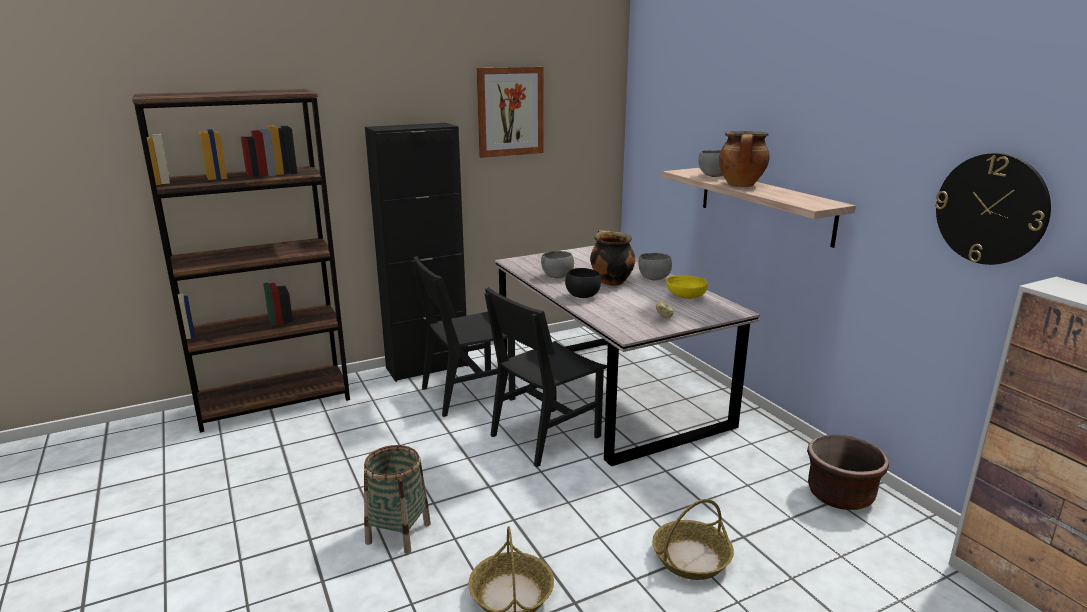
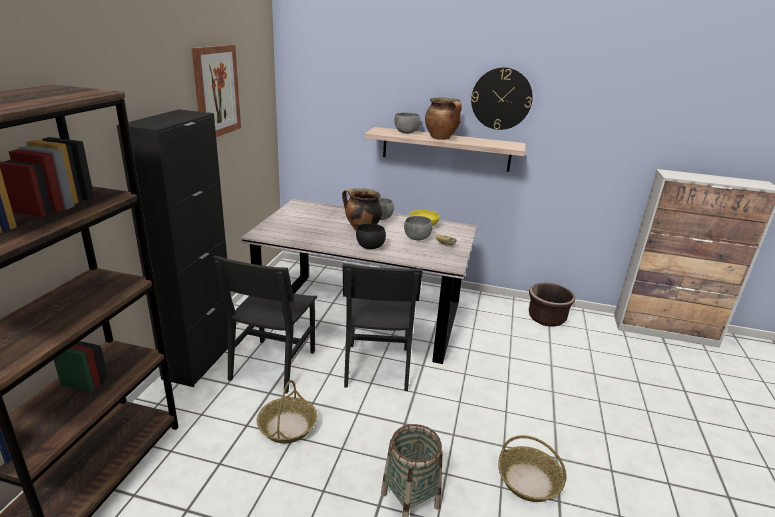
camera: 50 degrees left, 5 degrees up
grey bowl [541,251,574,278] -> grey bowl moved to [404,216,432,240]
basket [652,499,734,580] -> basket moved to [257,380,317,444]
wall clock [935,153,1051,265] -> wall clock moved to [471,67,533,130]

